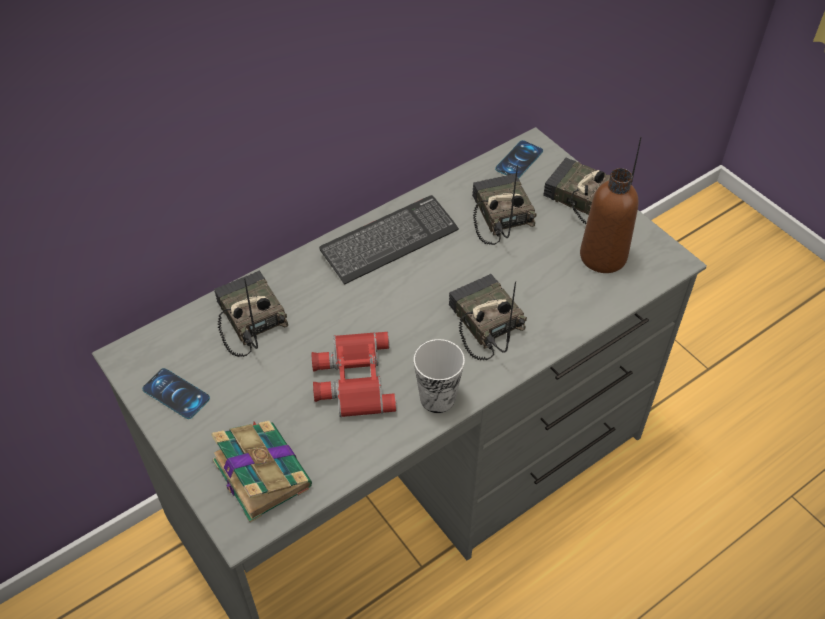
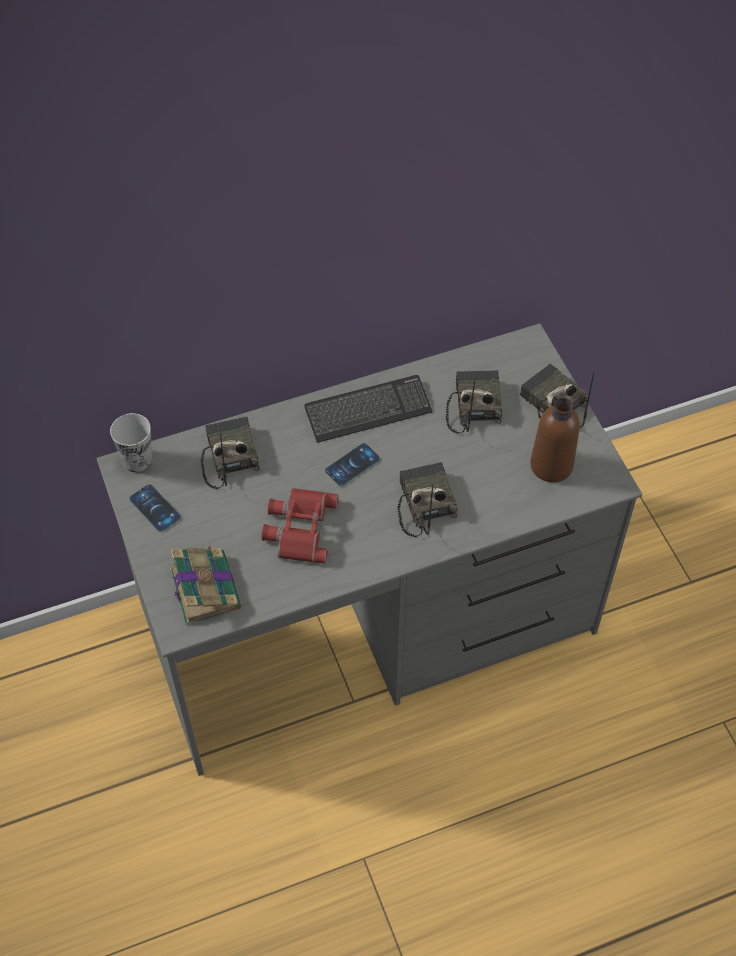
camera: 15 degrees right, 5 degrees up
cup [414,339,465,413] -> cup moved to [110,413,152,473]
phone [495,140,543,179] -> phone moved to [325,443,380,486]

